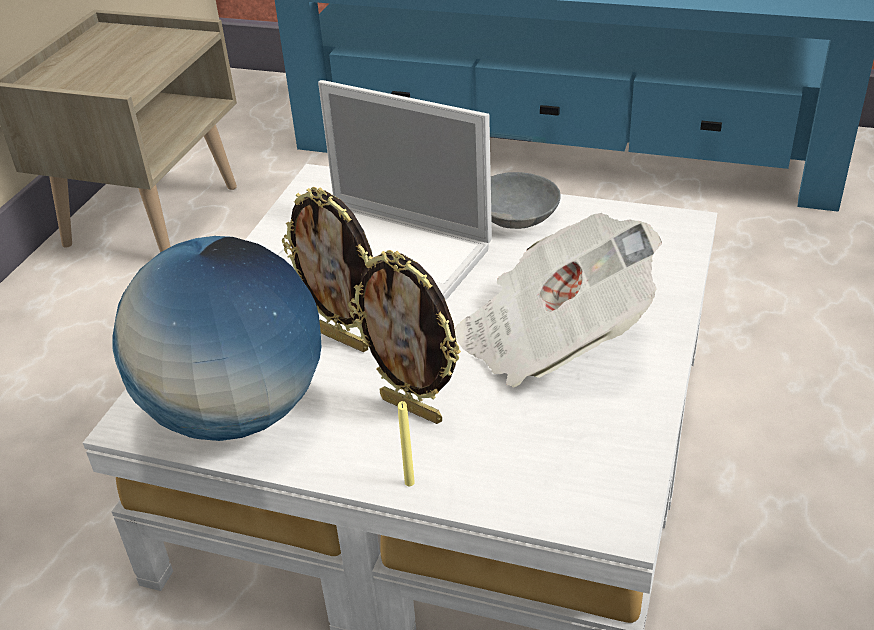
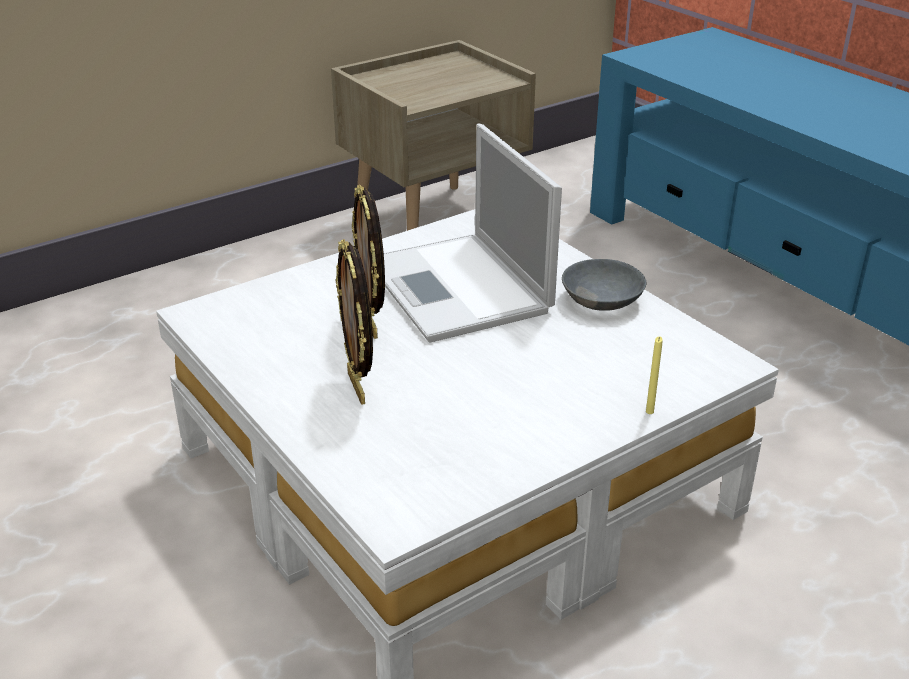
camera: 35 degrees right, 5 degrees down
globe [113,236,321,441] -> none
yellow candle [398,401,415,486] -> yellow candle moved to [646,337,663,414]
newspaper [455,213,662,388] -> none

